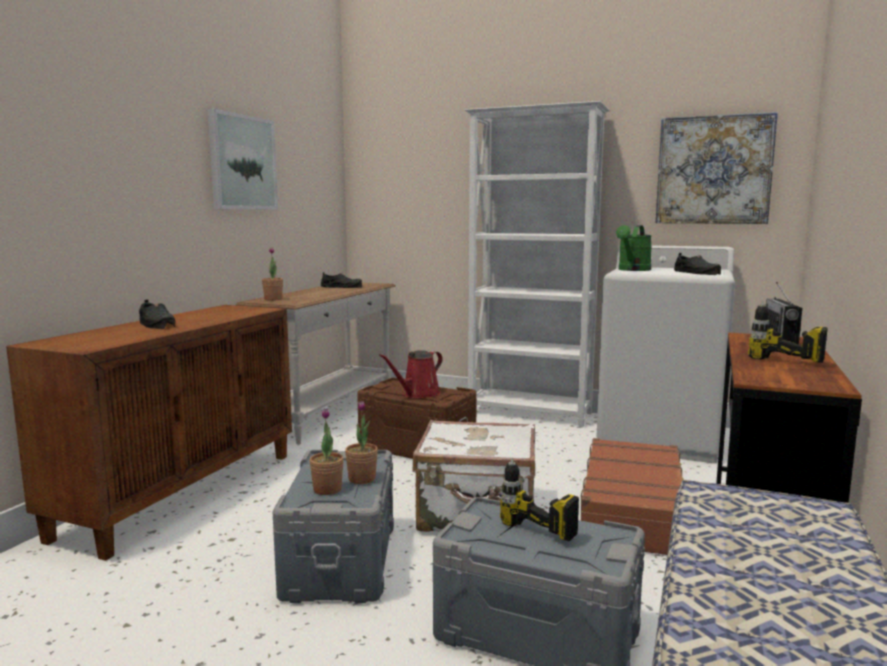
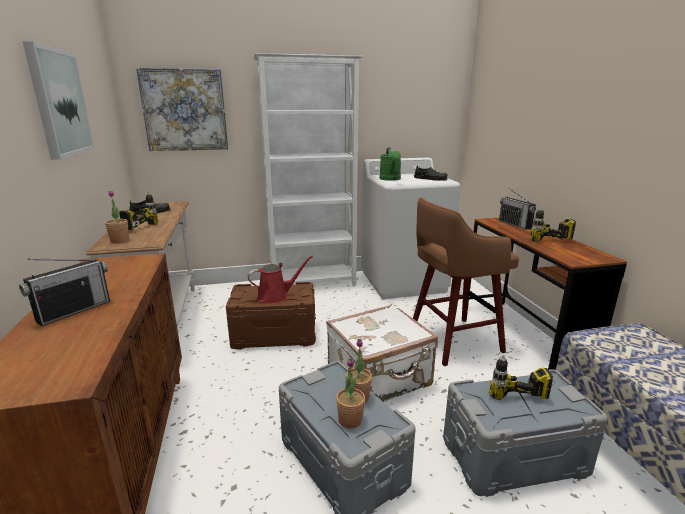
camera: 35 degrees left, 10 degrees up
black shoe [139,299,176,329] -> radio [19,259,110,326]
red watering can [379,350,443,398] -> red watering can turned 120 degrees counterclockwise [248,256,313,304]
brown suitcase [581,438,684,555] -> brown stool [413,197,519,366]
picture [656,112,778,224] -> picture moved to [136,68,228,151]
none -> power drill [119,192,158,230]

